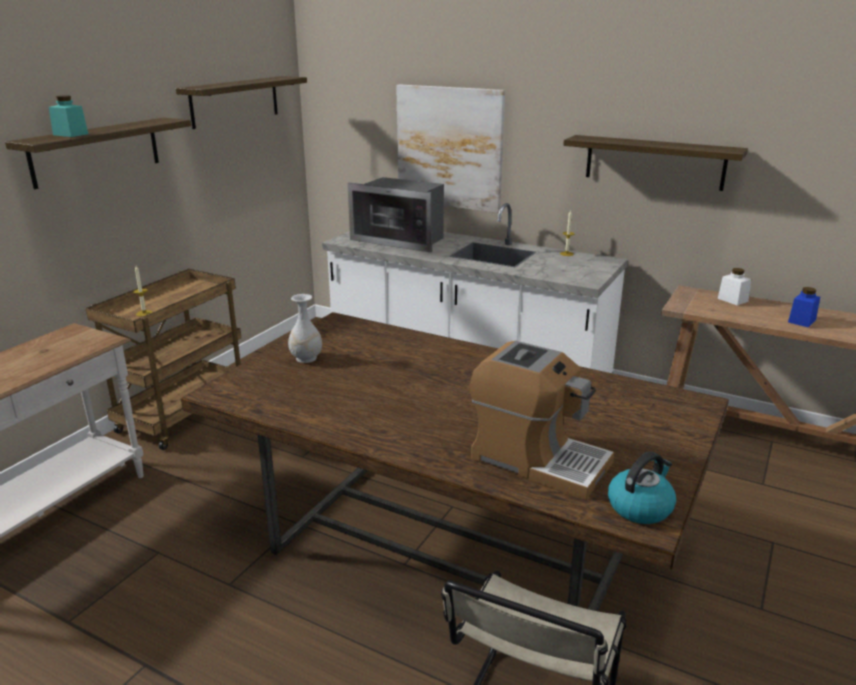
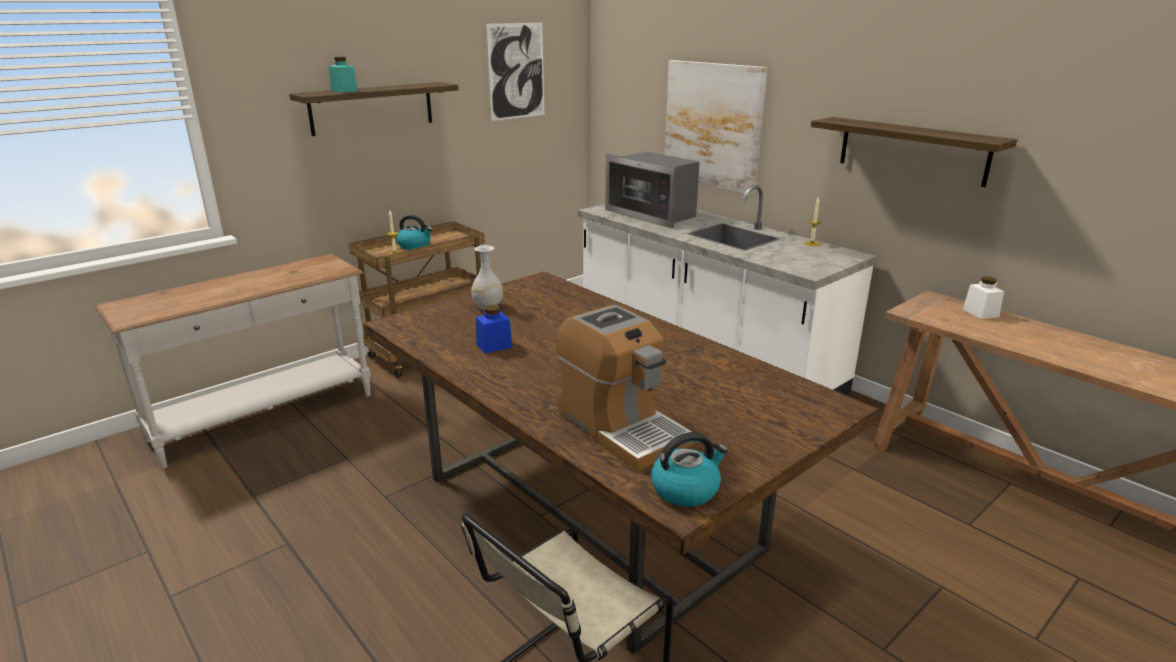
camera: 20 degrees right, 0 degrees up
shelf [176,76,307,129] -> picture [486,23,545,121]
blue jar [788,287,820,327] -> blue jar moved to [476,305,512,354]
none -> kettle [396,215,433,250]

